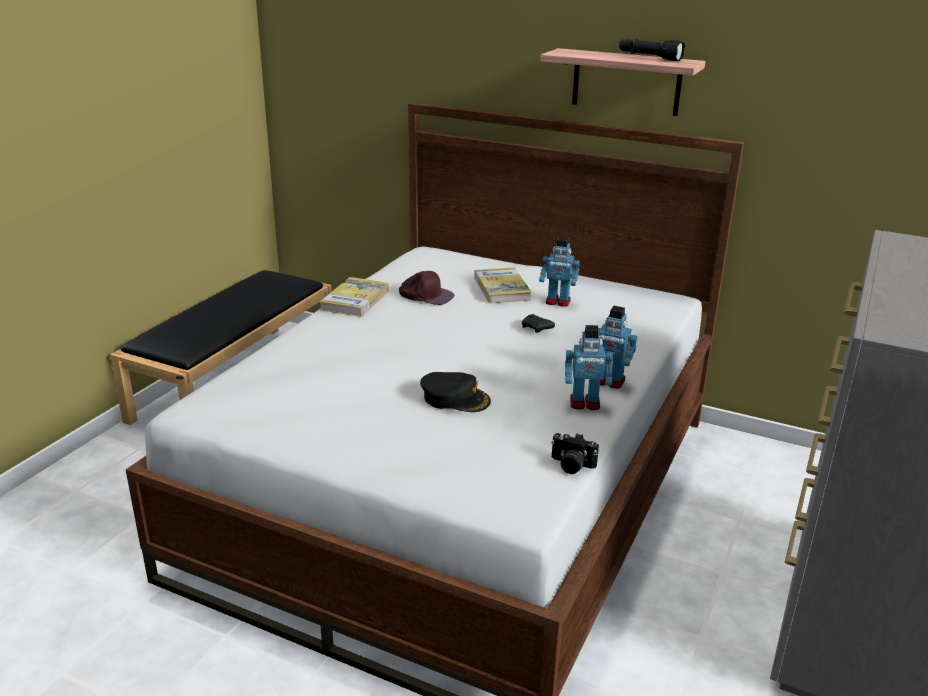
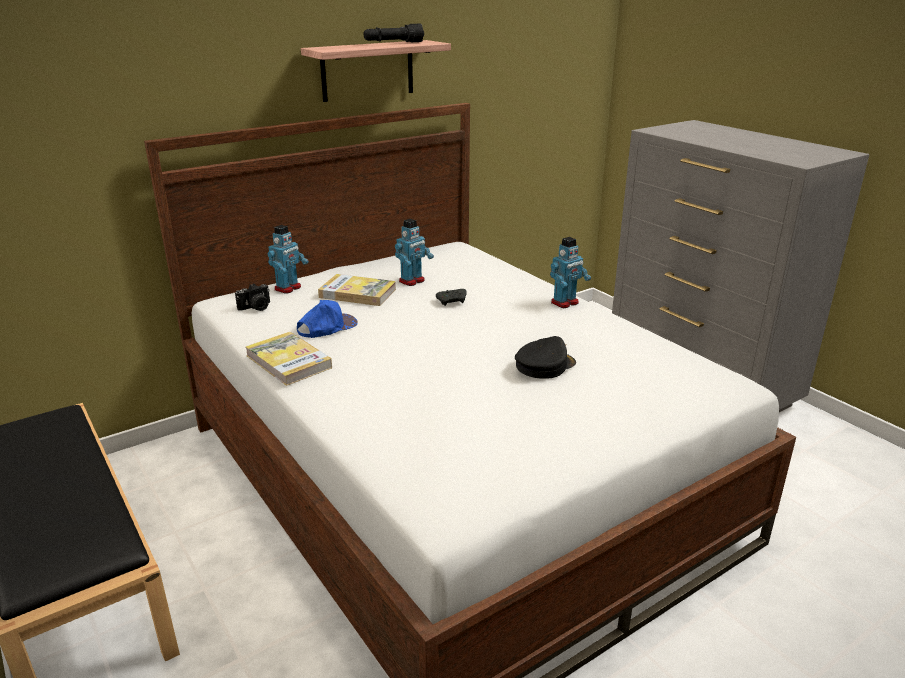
camera: 60 degrees left, 0 degrees up
brown cap [399,271,455,305] -> blue cap [297,300,358,338]
camera [551,433,599,474] -> camera moved to [235,283,270,311]
toy robot [565,325,613,410] -> toy robot moved to [267,225,309,294]

